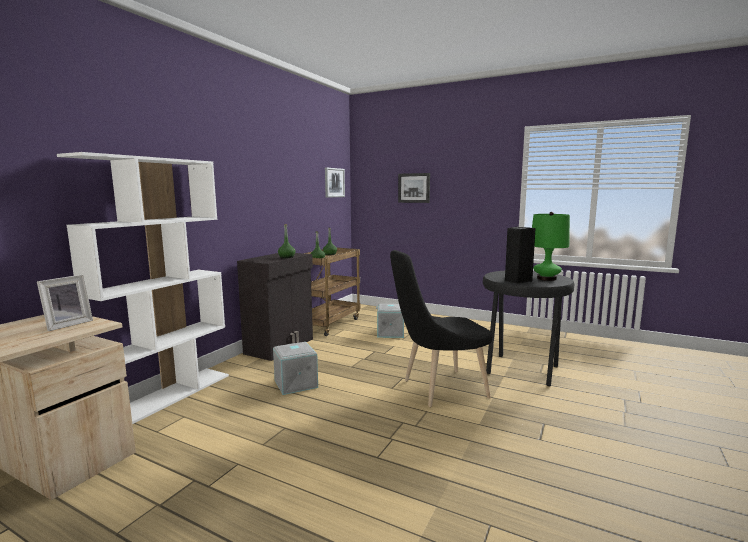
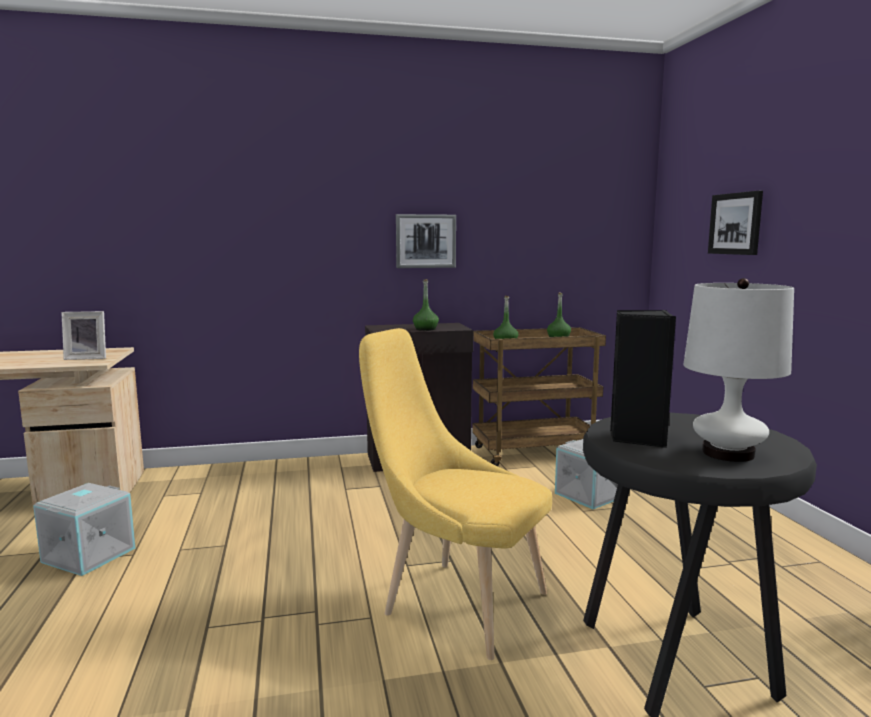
camera: 50 degrees right, 0 degrees up
white bookcase [57,152,229,424] -> none
grey storage box [273,342,318,395] -> grey storage box moved to [33,483,135,576]
picture [325,167,345,198] -> picture moved to [396,214,456,268]
black chair [390,250,492,407] -> yellow chair [359,328,552,660]
green table lamp [532,212,570,281] -> white table lamp [683,278,794,462]

